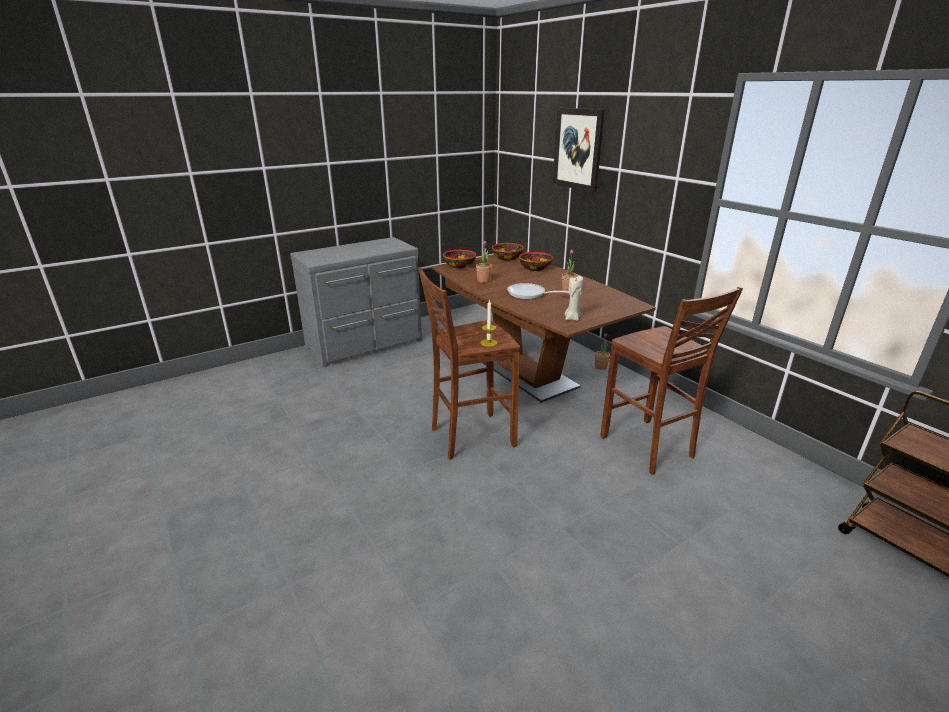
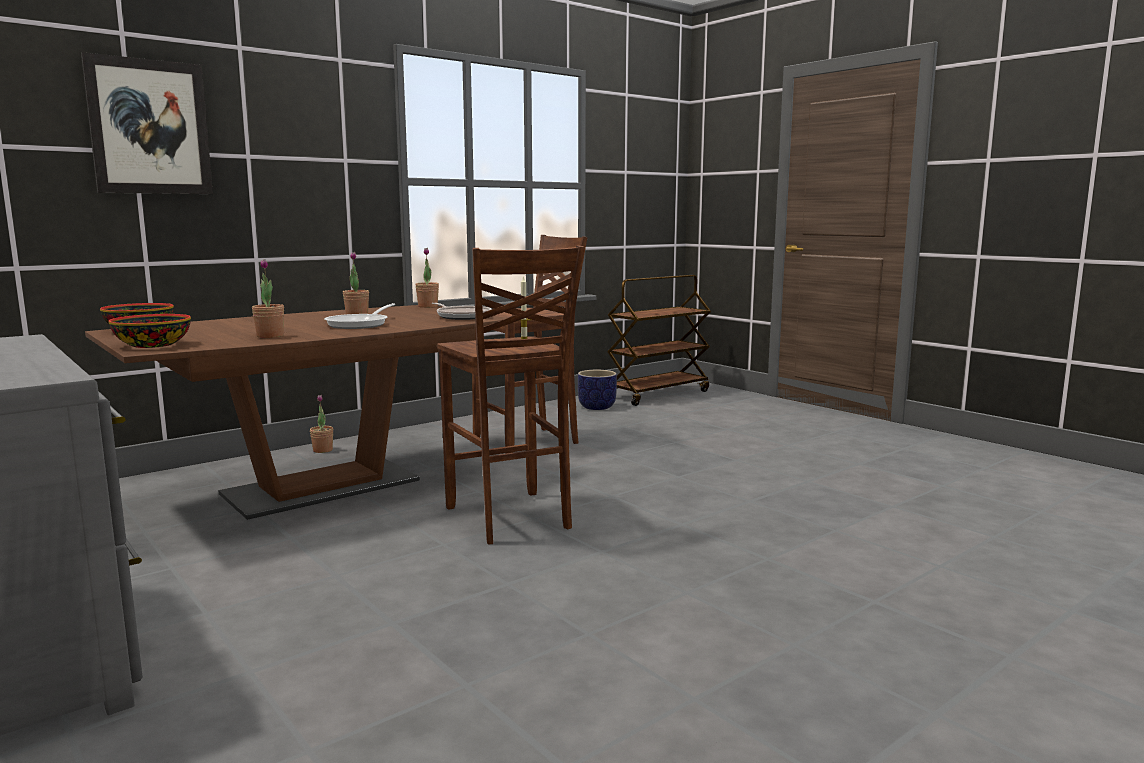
camera: 95 degrees left, 15 degrees down
bowl [519,252,553,271] -> none
beige candle [565,276,583,321] -> frying pan [432,303,492,320]
none -> potted plant [415,248,439,308]
none -> planter [578,370,617,410]

